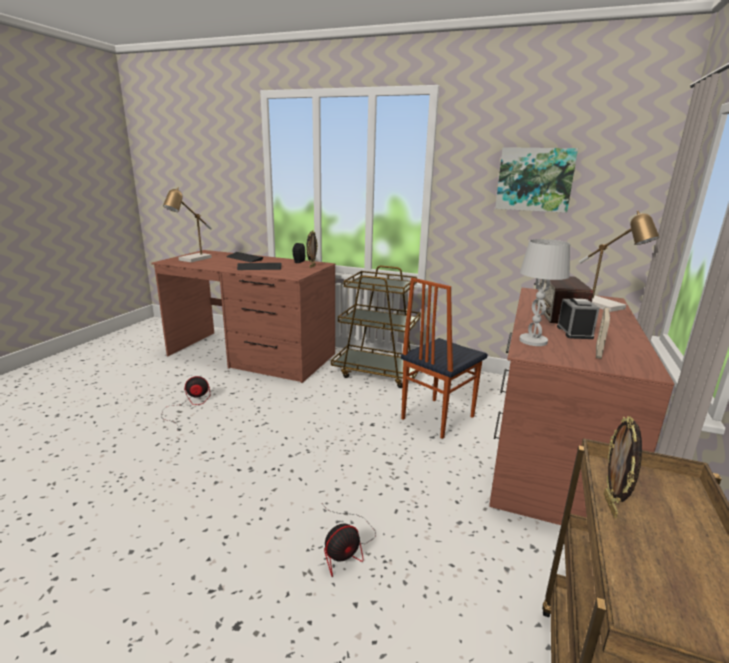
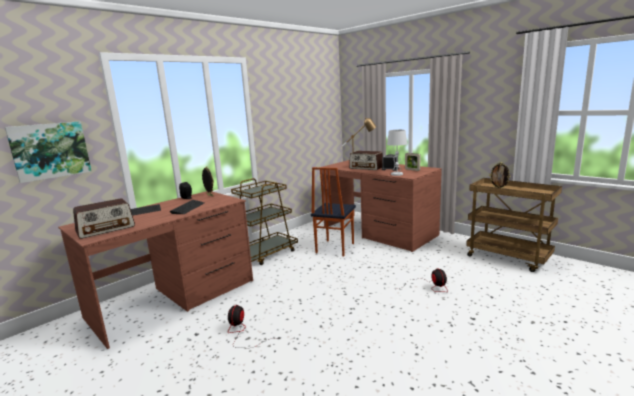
camera: 65 degrees left, 5 degrees down
table lamp [163,187,212,262] -> radio [73,198,135,239]
chair [401,278,488,439] -> chair turned 45 degrees clockwise [311,167,356,257]
picture [495,147,578,213] -> picture moved to [5,121,92,183]

